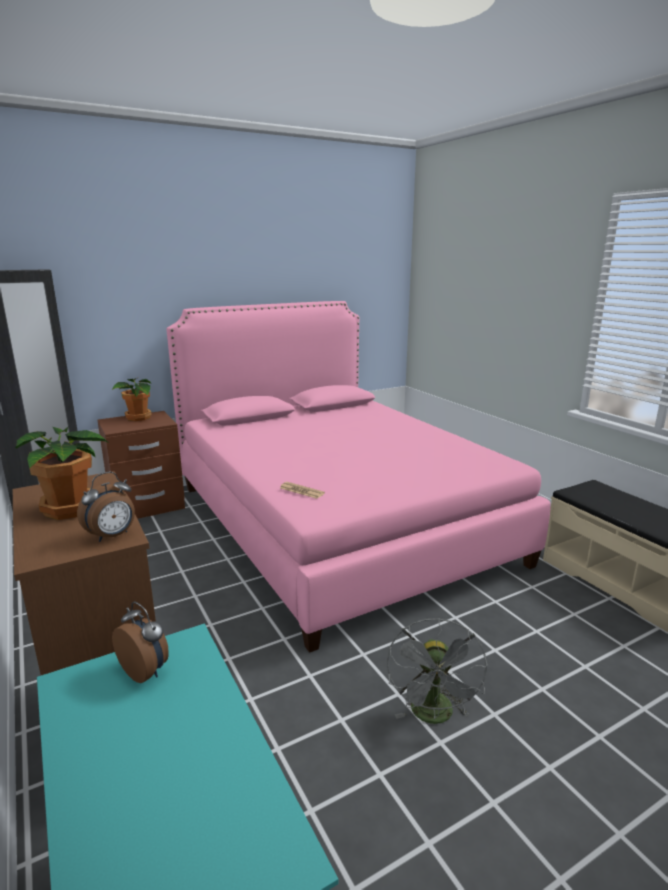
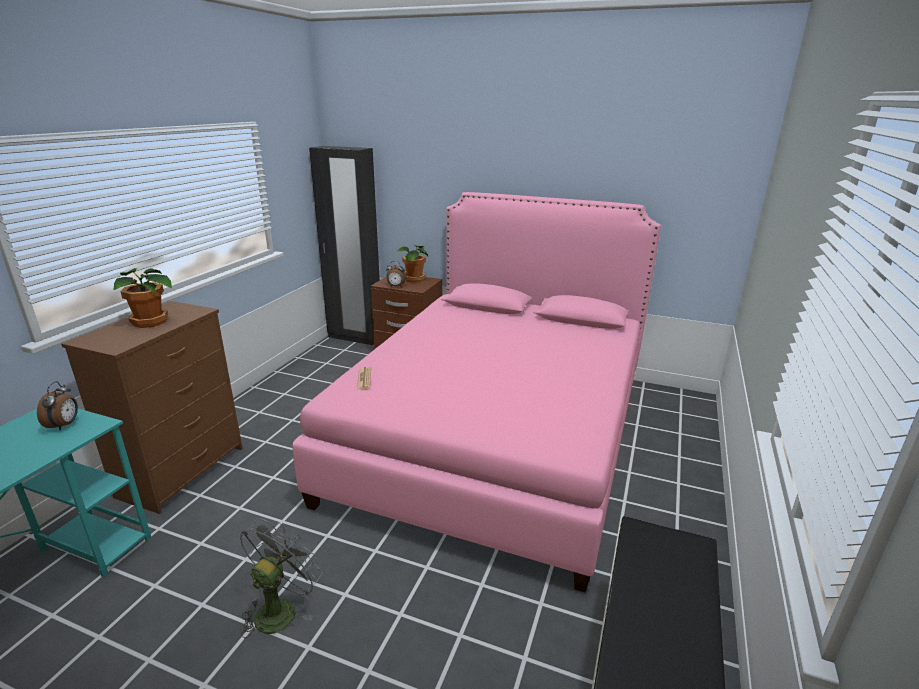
camera: 50 degrees right, 5 degrees up
alarm clock [77,472,135,542] -> alarm clock moved to [386,261,407,286]
grey fan [387,618,487,724] -> grey fan turned 150 degrees clockwise [240,518,323,638]

